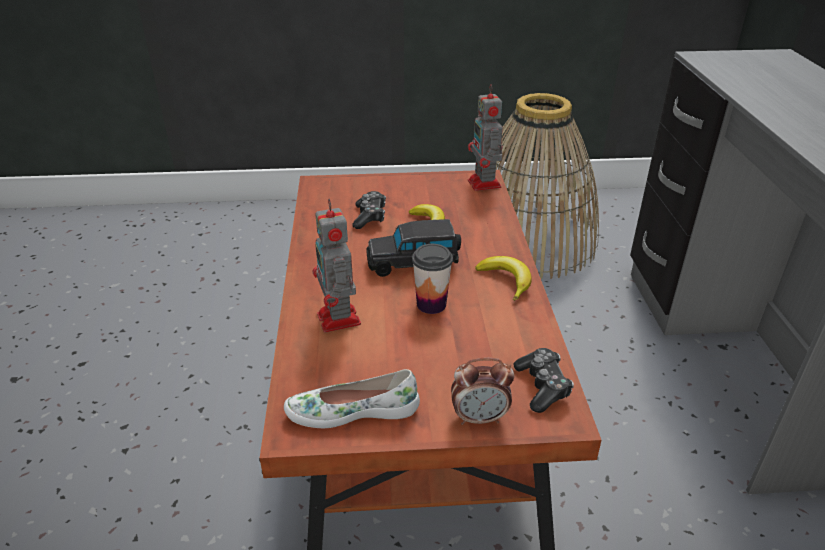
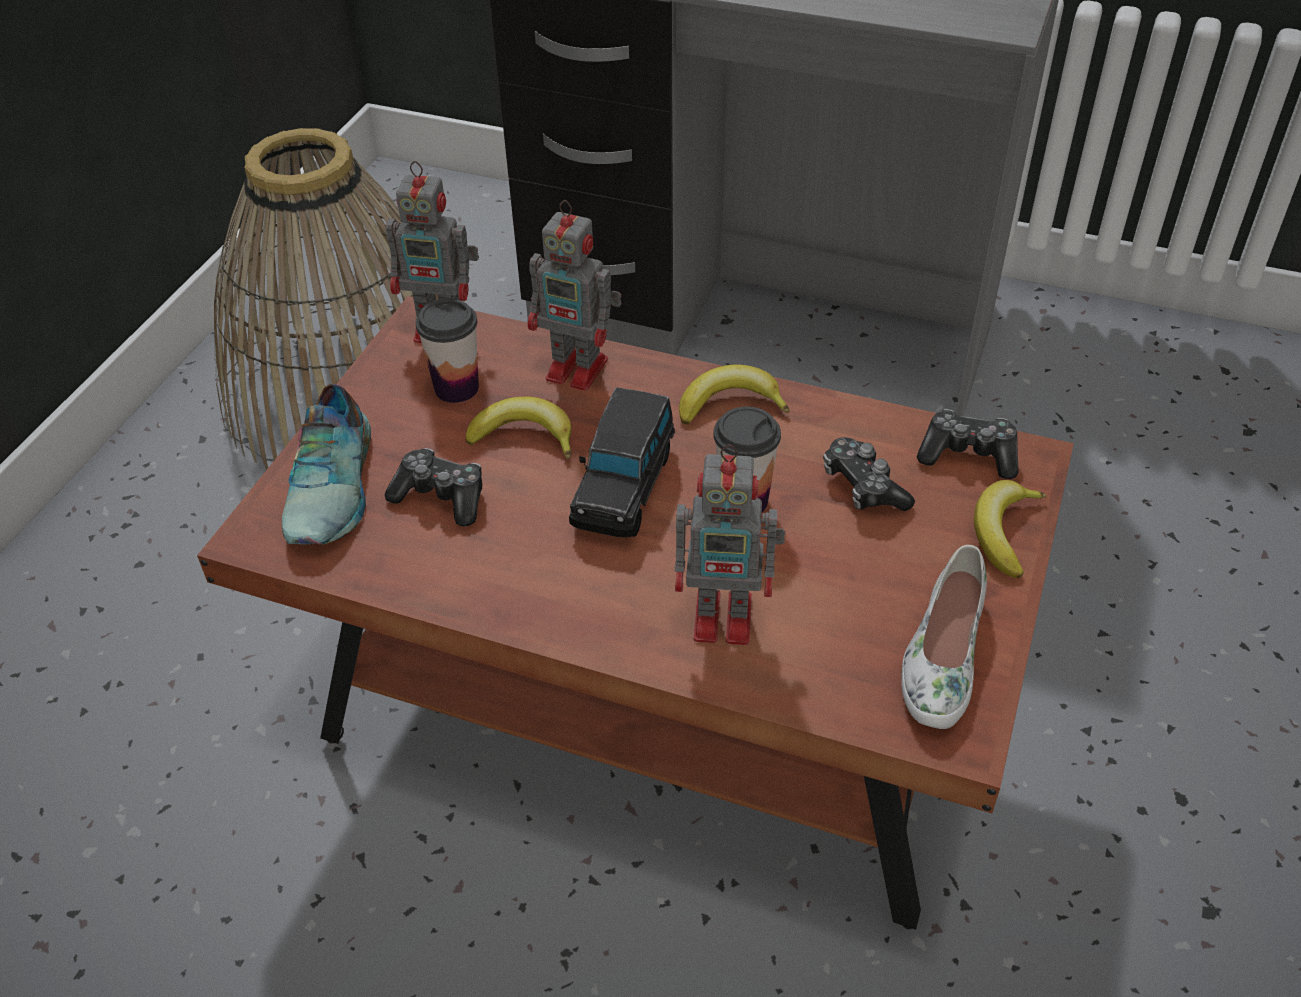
camera: 65 degrees left, 10 degrees up
alarm clock [451,358,514,425] -> banana [974,480,1047,578]
none -> shoe [282,384,371,544]
none -> cup [416,299,479,403]
none -> toy robot [527,200,622,391]
none -> game controller [823,437,915,511]

